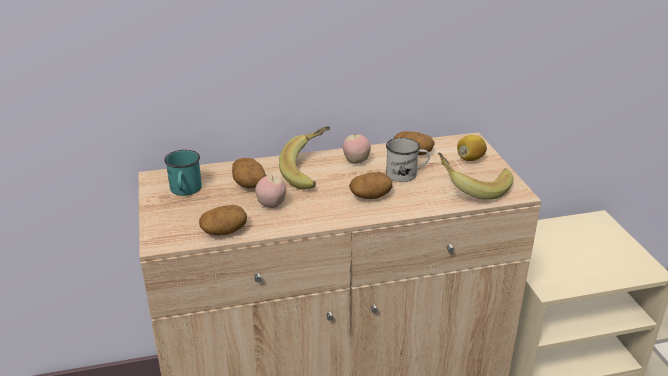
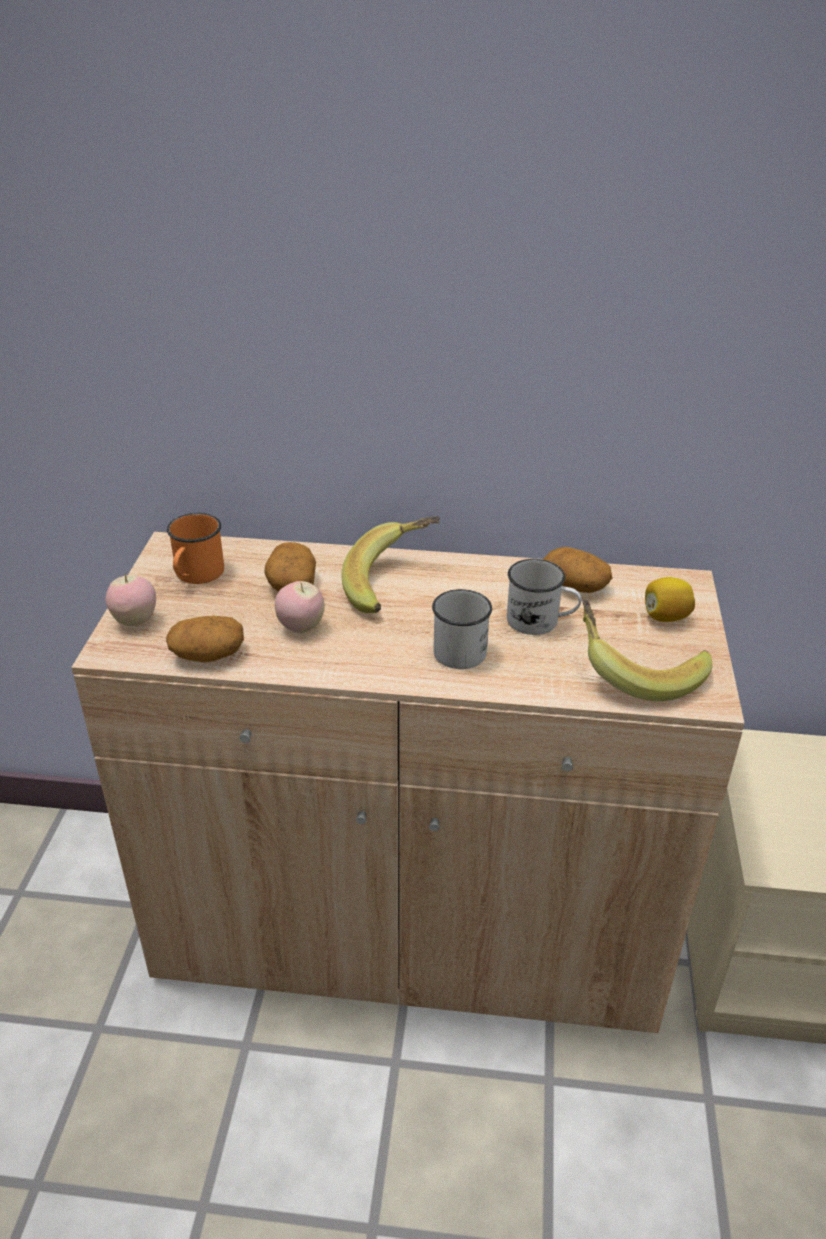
camera: 20 degrees right, 5 degrees up
turquoise mug [164,150,202,196] -> orange mug [167,513,224,584]
apple [343,132,371,164] -> apple moved to [105,573,156,626]
potato [349,172,393,199] -> white mug [432,589,492,669]

